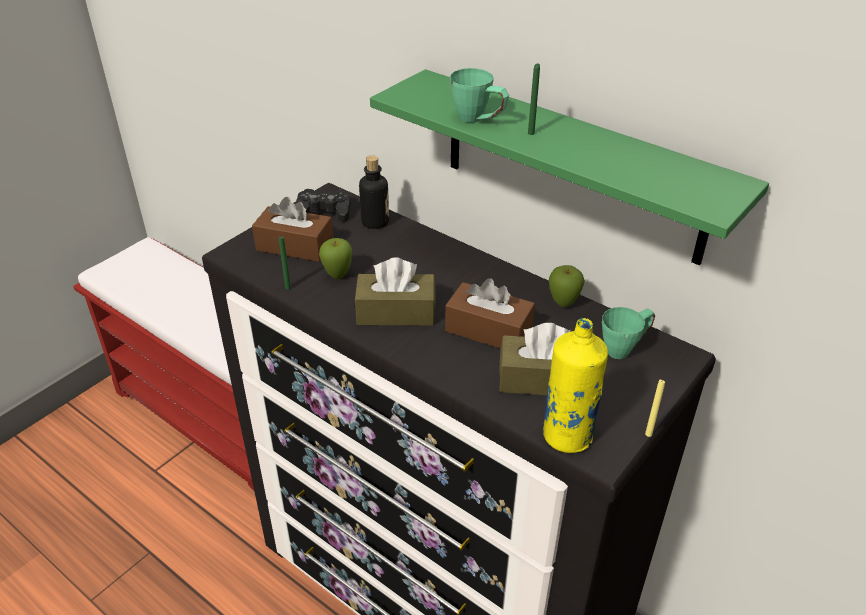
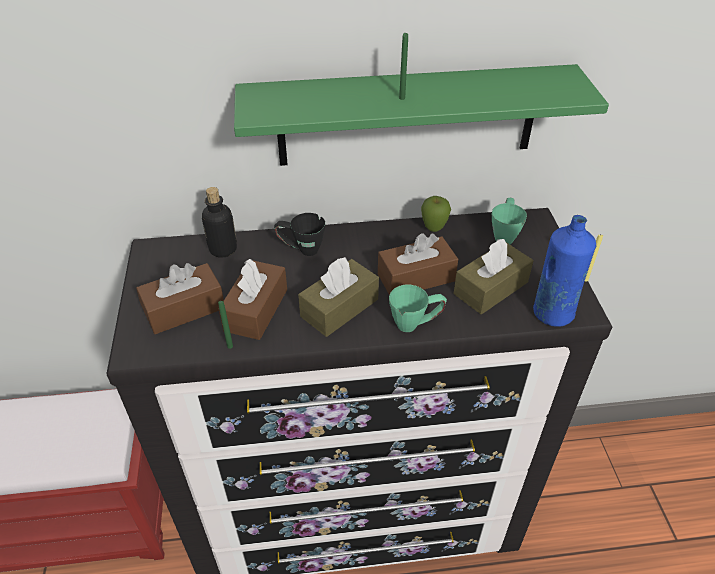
camera: 45 degrees left, 5 degrees up
black game controller [296,189,351,222] -> none
apple [319,238,352,279] -> brown tissue box [219,259,287,340]
green mug [450,68,509,123] -> green mug moved to [389,285,447,332]
yellow bottle [543,318,608,453] -> blue bottle [533,215,596,327]
none -> black mug [274,213,325,256]

